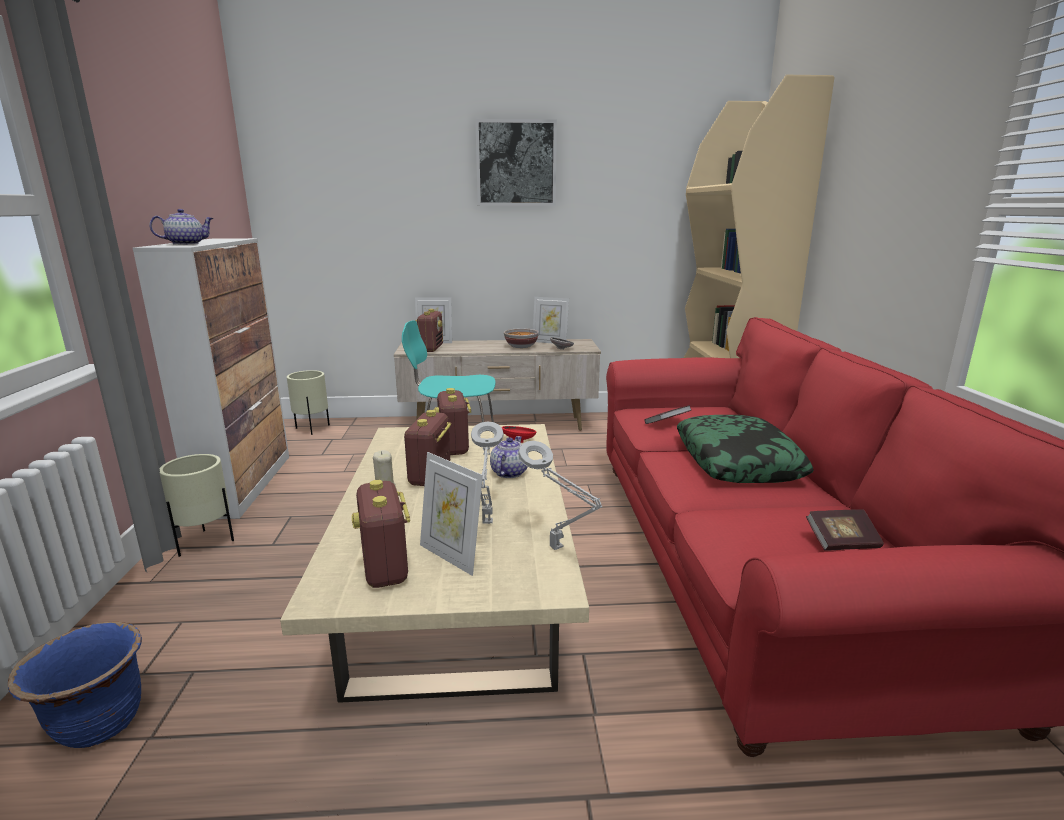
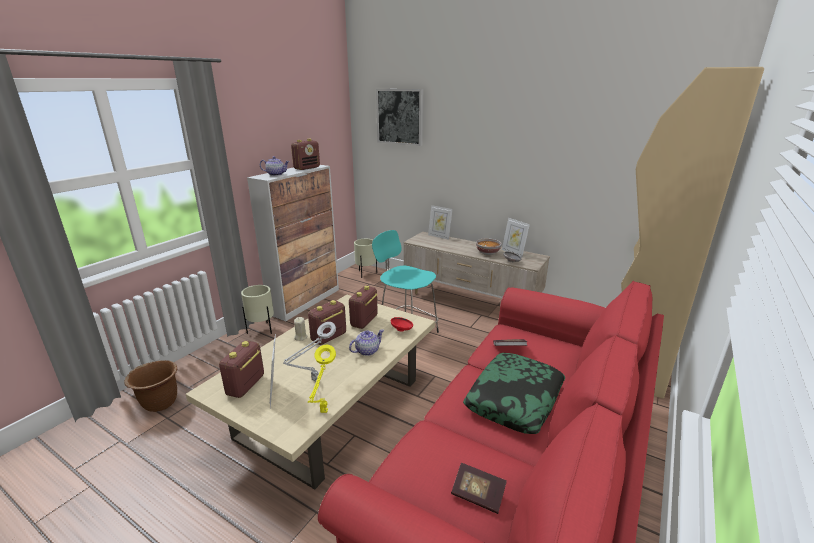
camera: 35 degrees right, 5 degrees up
blue planter [8,622,142,748] -> brown planter [124,360,177,412]
radio [416,309,443,352] -> radio moved to [291,139,320,170]
picture [475,119,557,205] -> picture moved to [376,89,423,146]
grey table lamp [518,441,602,550] -> yellow table lamp [308,345,336,413]

